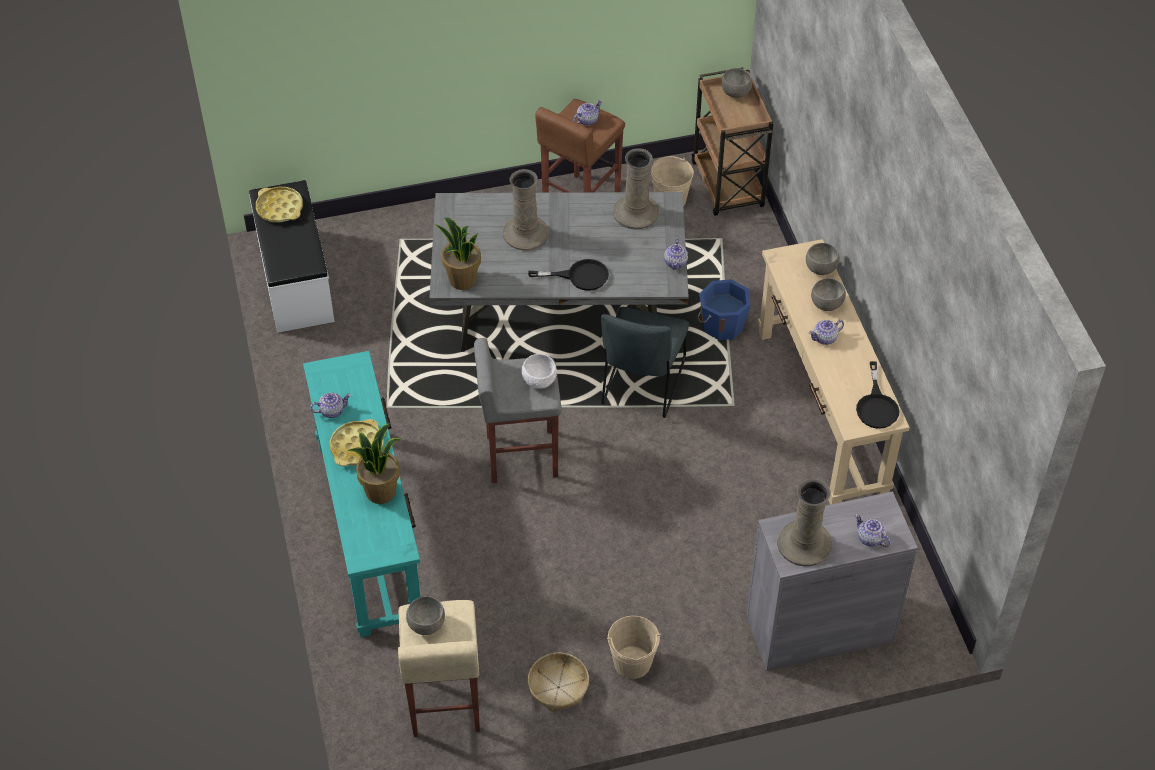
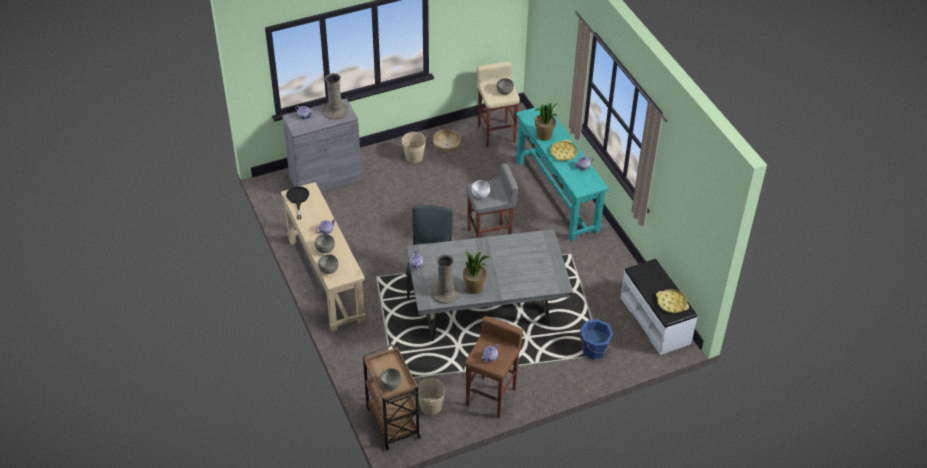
camera: 170 degrees right, 5 degrees down
potted plant [435,217,481,290] -> potted plant moved to [463,251,491,294]
beige vase [503,169,549,251] -> none
black frying pan [528,259,609,291] -> none
blue bucket [698,279,751,340] -> blue bucket moved to [580,319,613,359]

